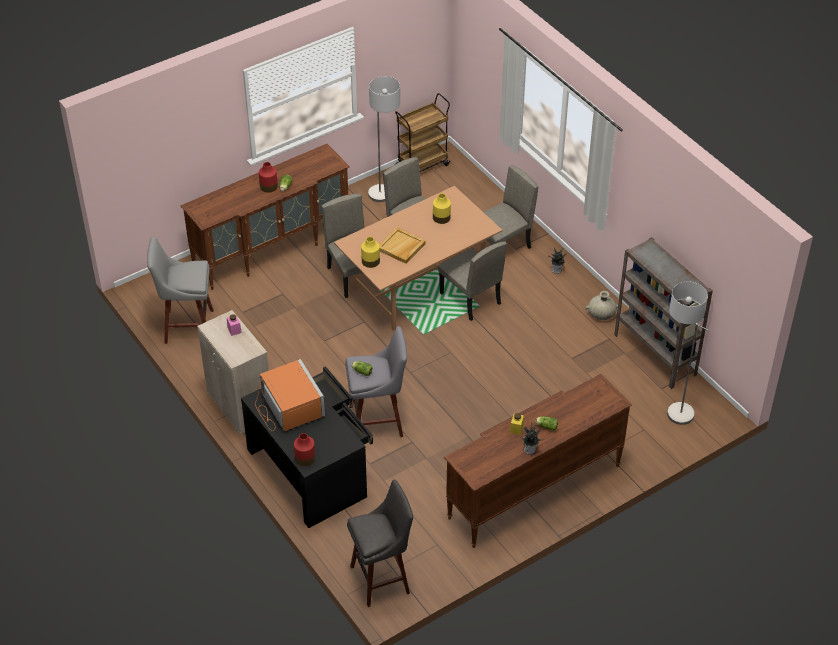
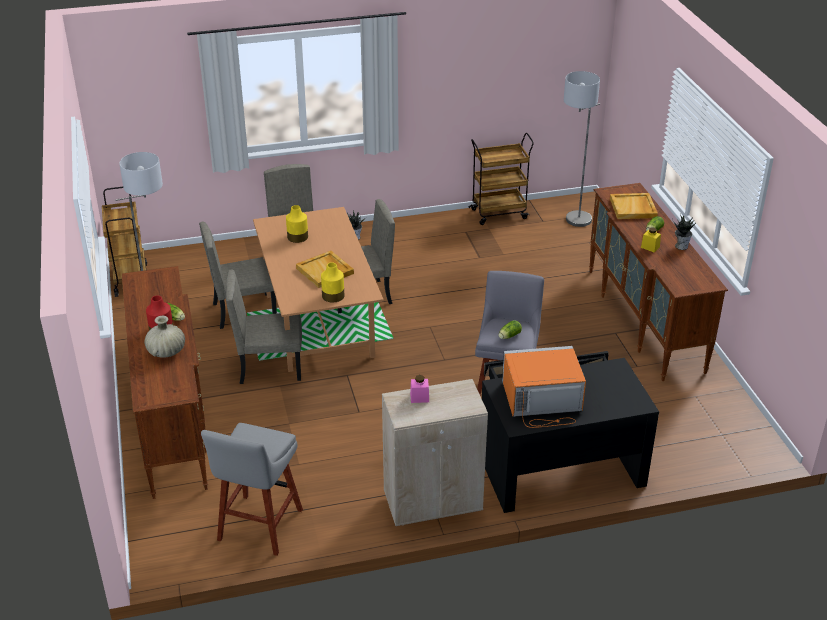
camera: 70 degrees left, 10 degrees down
red vase [294,433,316,466] -> none
grey stool [347,480,413,607] -> none
beige vase [585,291,618,320] -> beige vase moved to [144,316,185,358]
grey bookcase [614,237,713,389] -> brown cart [469,133,534,225]
none -> beige tray [610,193,658,219]

